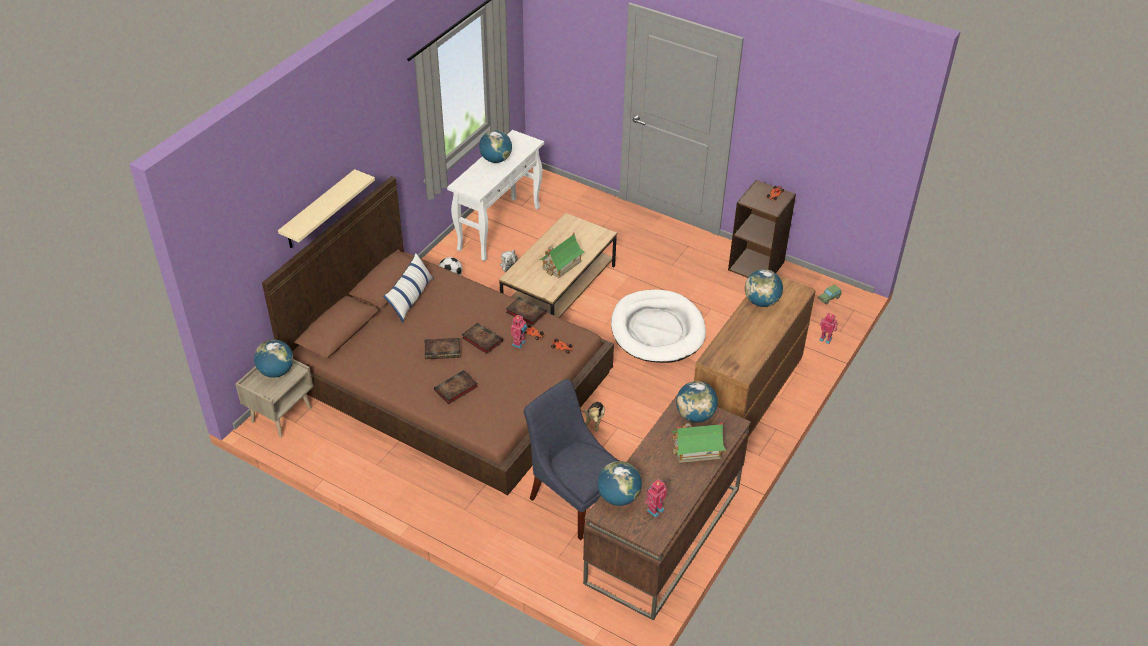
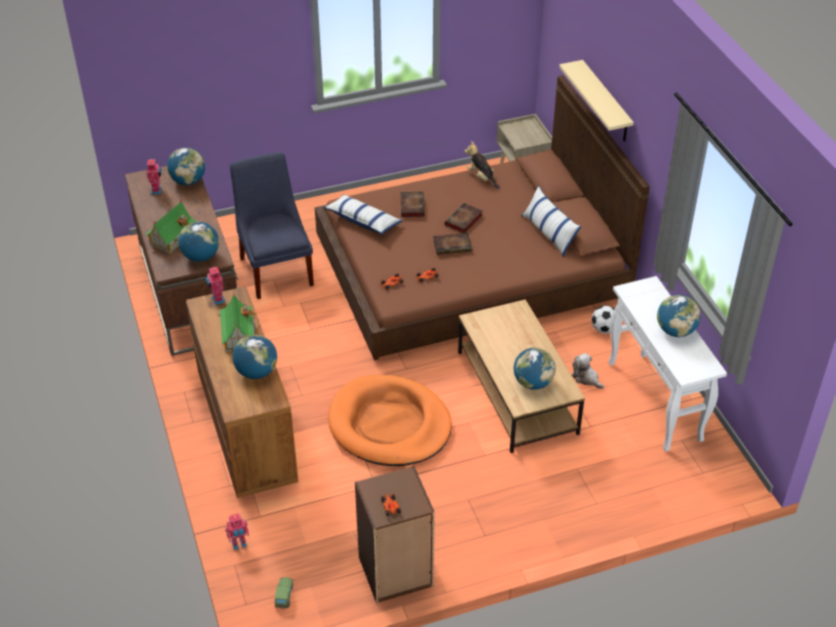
camera: 130 degrees right, 0 degrees up
globe [254,339,293,378] -> globe moved to [514,348,556,390]
book [506,297,547,326] -> none
toy robot [511,315,528,348] -> toy robot moved to [206,266,226,305]
blue chair [524,379,619,540] -> blue chair turned 105 degrees counterclockwise [230,152,314,299]
toy house [540,233,584,278] -> toy house moved to [218,292,256,352]
plush toy [584,402,605,431] -> plush toy moved to [464,141,500,189]
white dog bed [611,290,706,363] -> orange dog bed [328,375,452,466]
none -> pillow [323,194,403,235]

